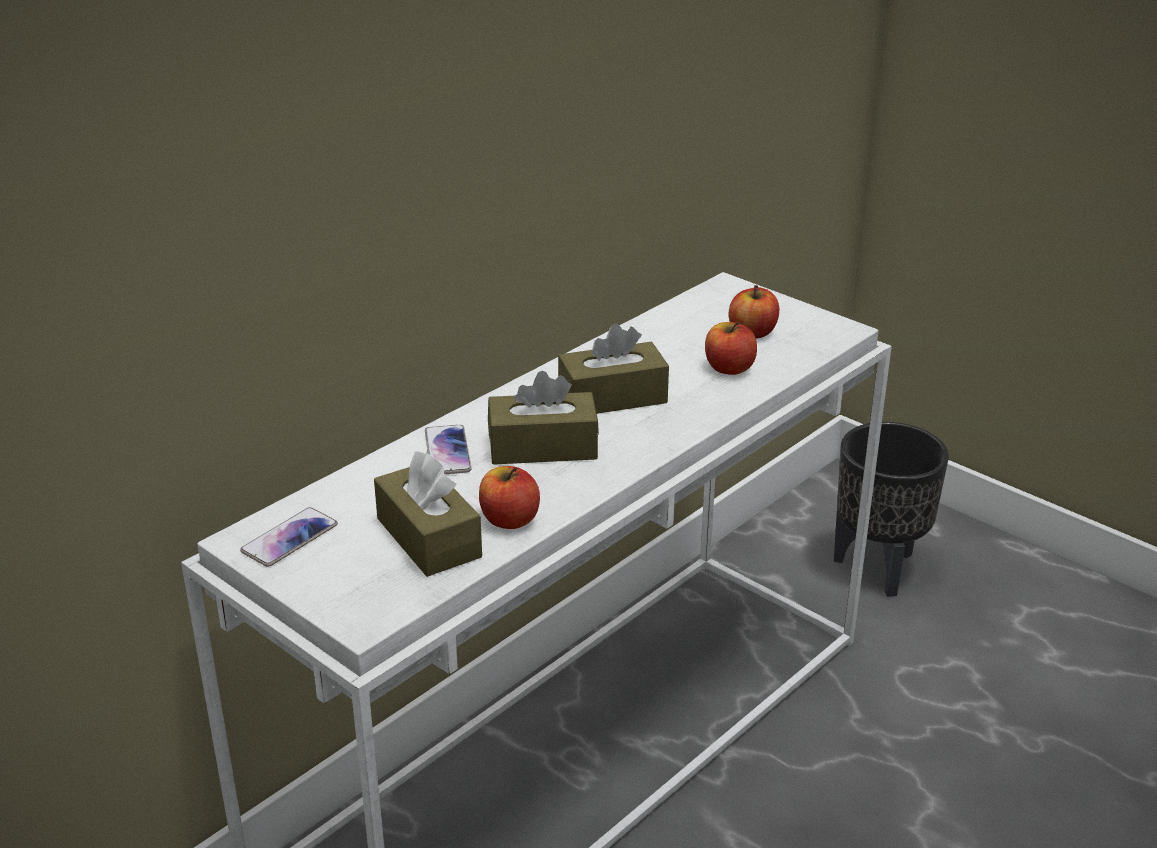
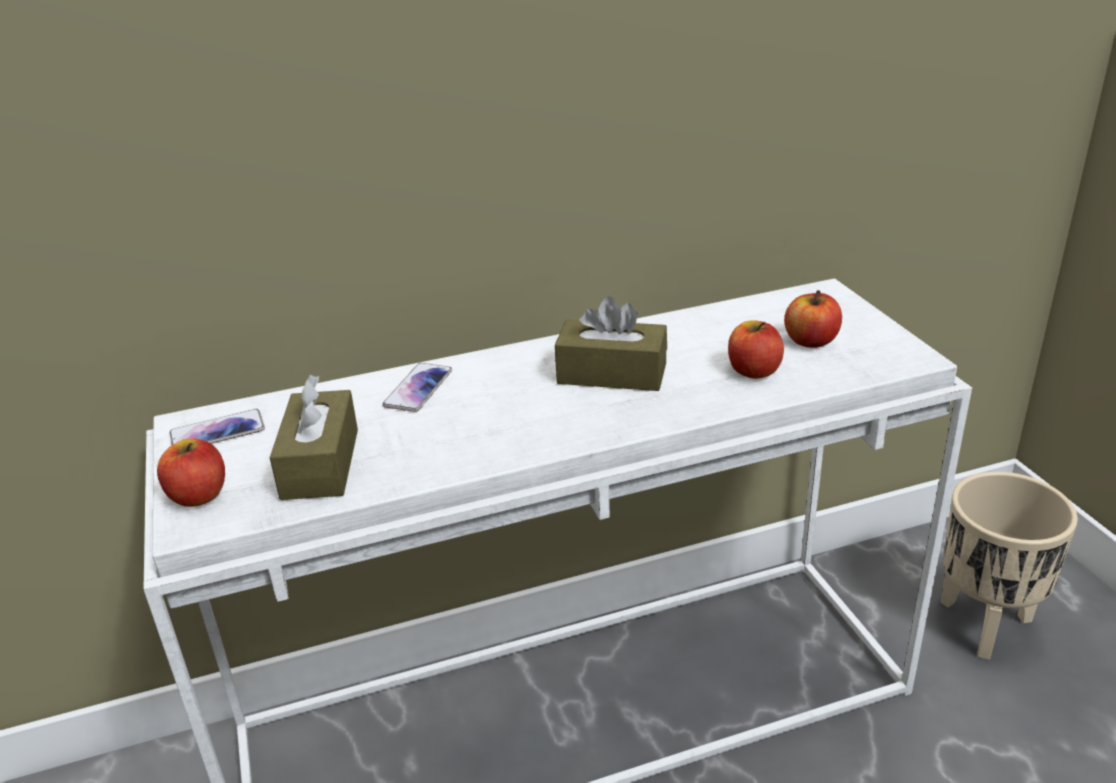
camera: 30 degrees right, 0 degrees up
apple [479,466,540,529] -> apple moved to [157,438,225,507]
brown tissue box [488,371,599,465] -> none
black planter [834,422,949,597] -> beige planter [941,472,1078,660]

